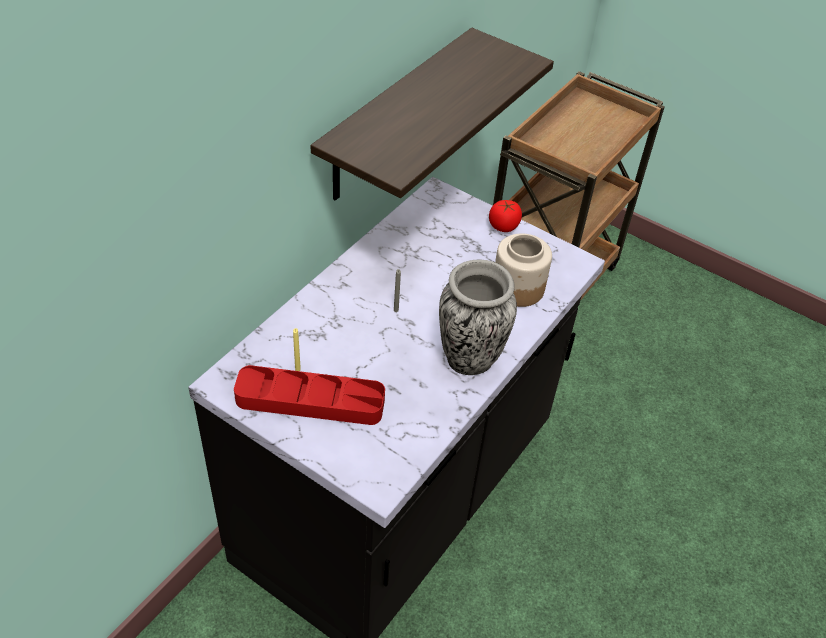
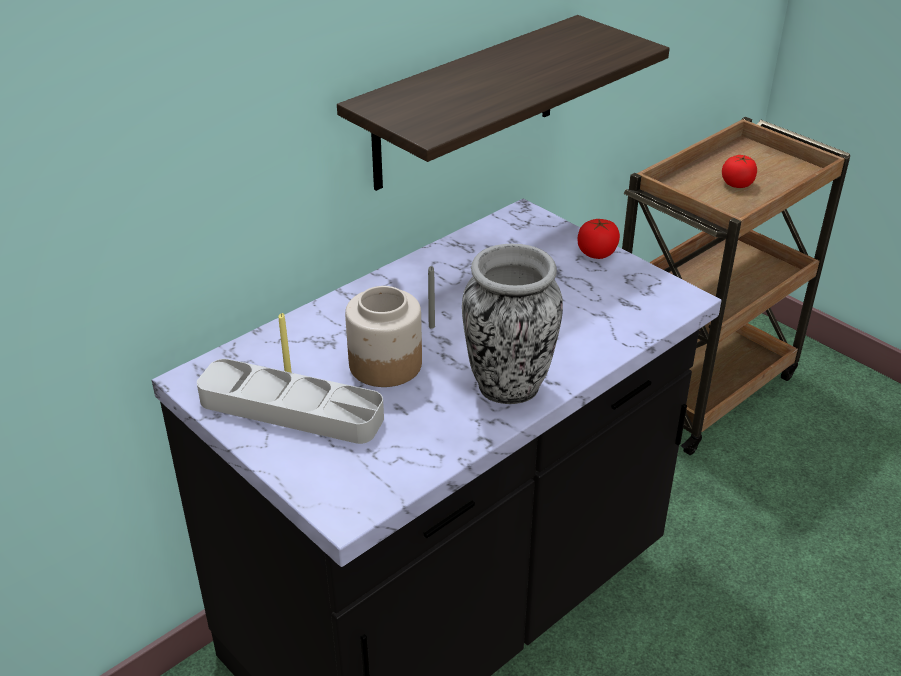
camera: 15 degrees right, 10 degrees down
red tray [234,365,385,425] -> grey tray [197,359,384,444]
jar [495,233,552,307] -> jar moved to [345,286,422,387]
none -> tomato [722,155,757,188]

